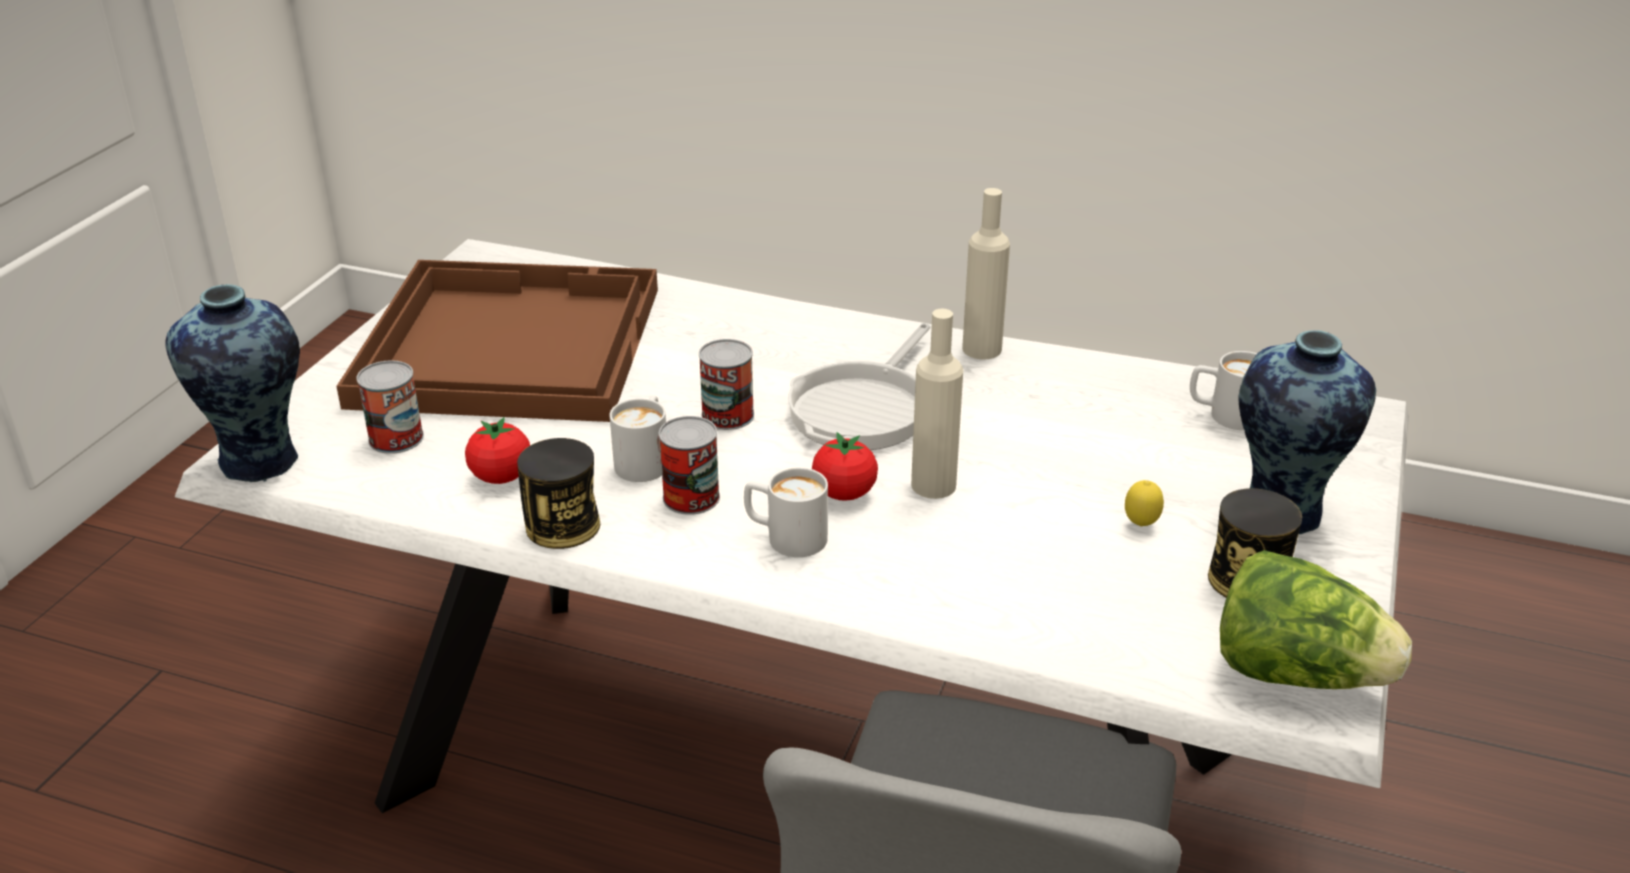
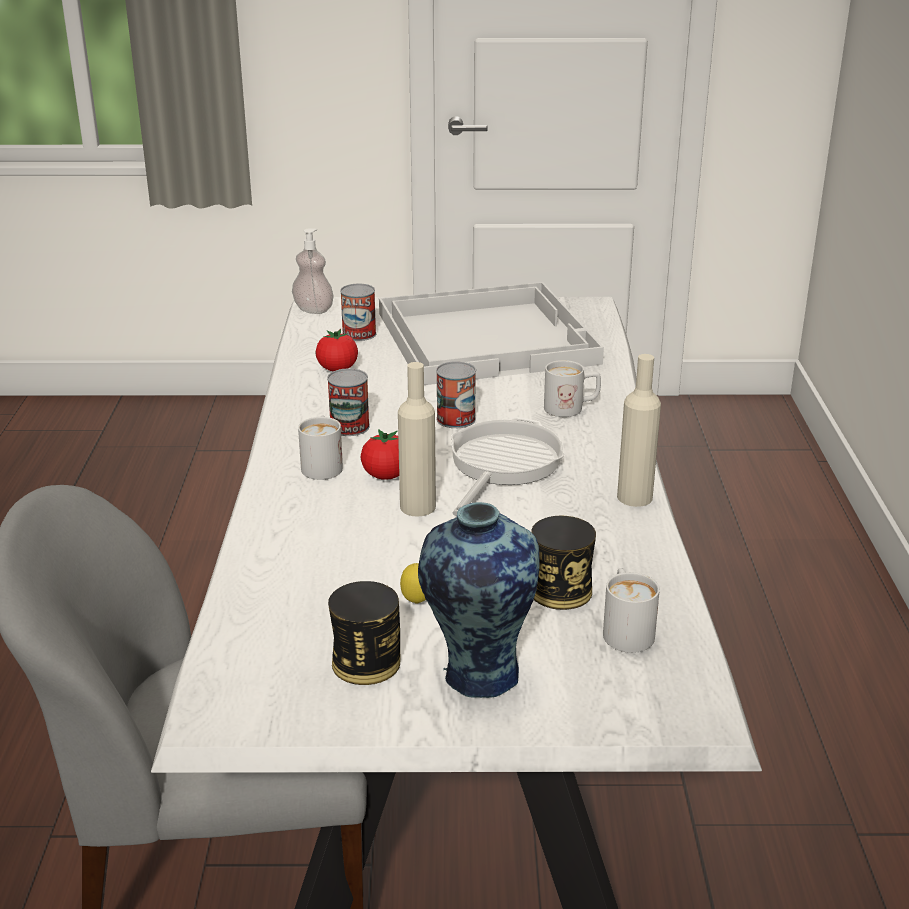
camera: 70 degrees right, 5 degrees down
vase [165,284,300,482] -> soap dispenser [292,228,334,314]
brown tray [336,260,658,422] -> white tray [379,282,604,385]
can [517,438,600,549] -> can moved to [531,516,596,610]
white mug [610,395,666,482] -> white mug moved to [544,360,601,417]
frying pan [788,323,931,450] -> frying pan turned 105 degrees clockwise [451,417,564,517]
lettuce [1220,550,1412,689] -> none

